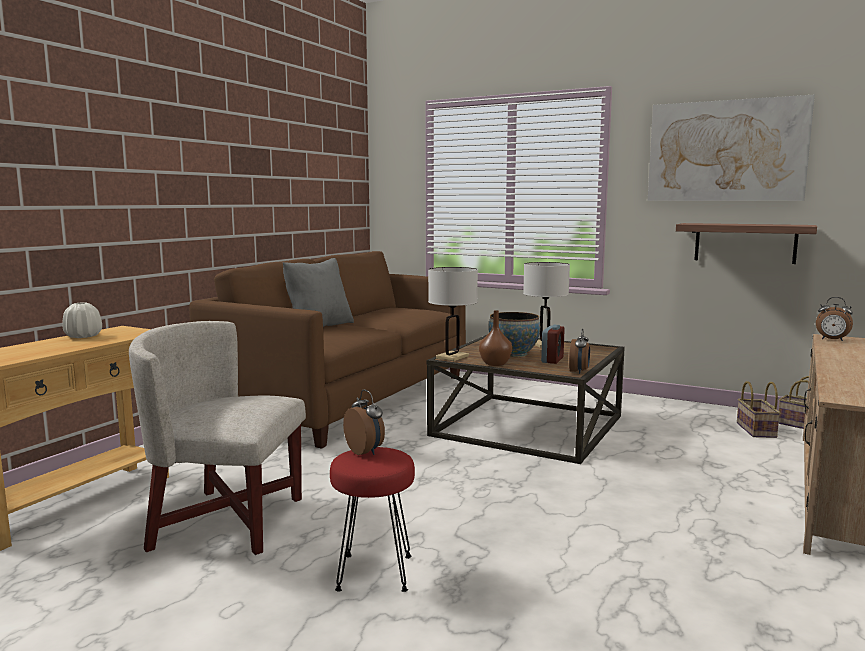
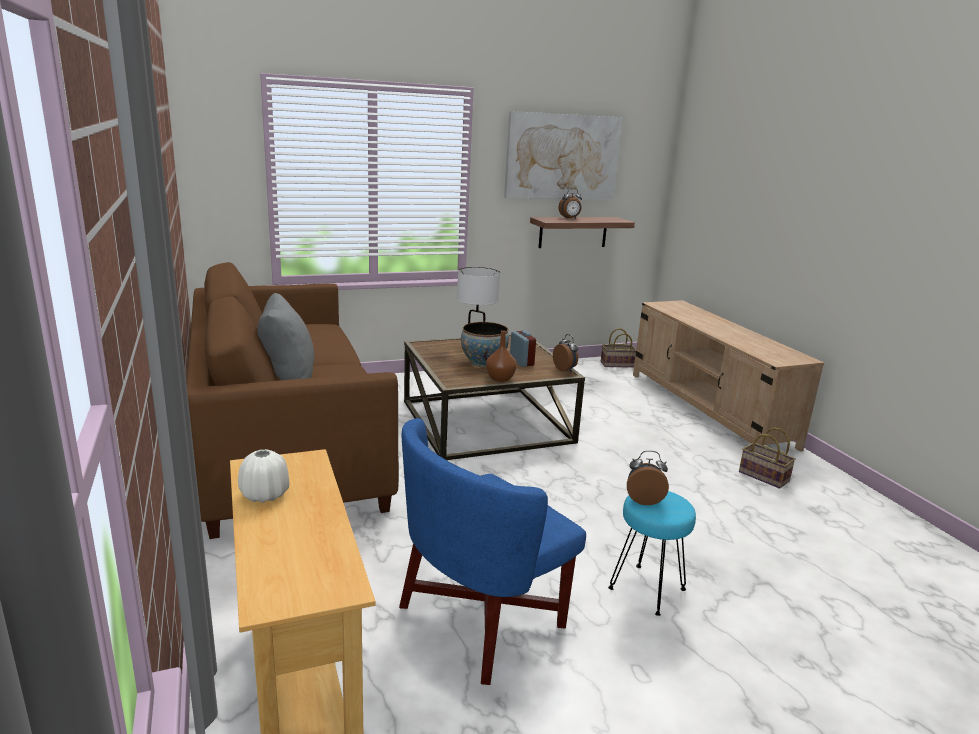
camera: 50 degrees left, 10 degrees up
white armchair [129,321,306,555] -> blue armchair [399,418,586,685]
red stool [330,447,415,592] -> turquoise stool [608,491,696,616]
white table lamp [428,267,478,361] -> none
basket [737,381,780,438] -> basket moved to [739,428,796,489]
alarm clock [816,297,853,341] -> alarm clock moved to [559,188,582,219]

